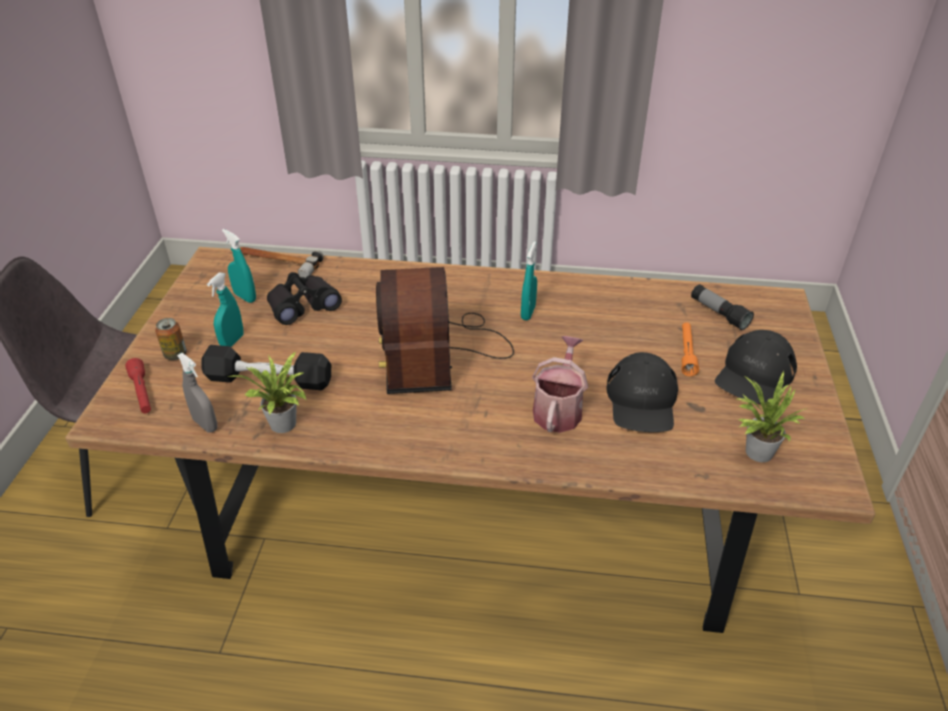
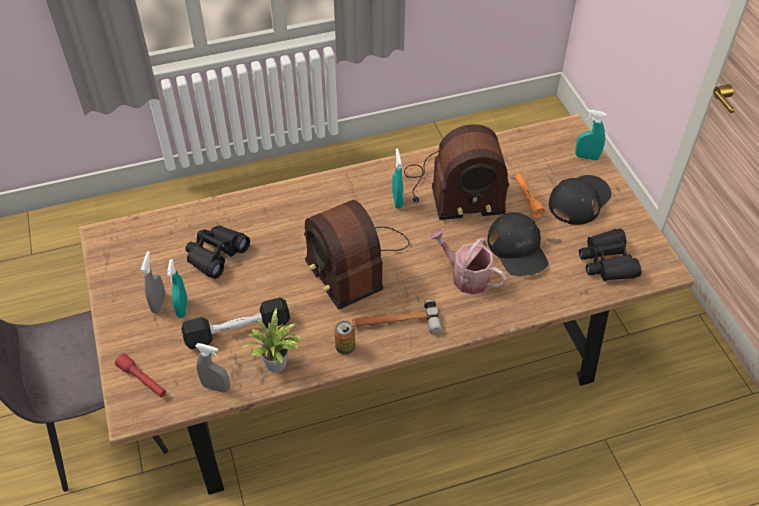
camera: 25 degrees left, 10 degrees up
can [155,318,187,360] -> can moved to [334,321,355,355]
turquoise spray bottle [222,229,256,303] -> turquoise spray bottle moved to [575,110,607,161]
hammer [240,247,323,278] -> hammer moved to [352,299,442,334]
watering can [532,336,588,433] -> watering can turned 45 degrees counterclockwise [429,228,507,295]
flashlight [691,284,754,330] -> none
black cap [715,330,797,404] -> black cap turned 150 degrees counterclockwise [549,175,612,225]
potted plant [736,371,807,462] -> black binoculars [579,229,641,281]
none -> grey spray bottle [141,251,165,314]
none -> radio [404,124,509,220]

